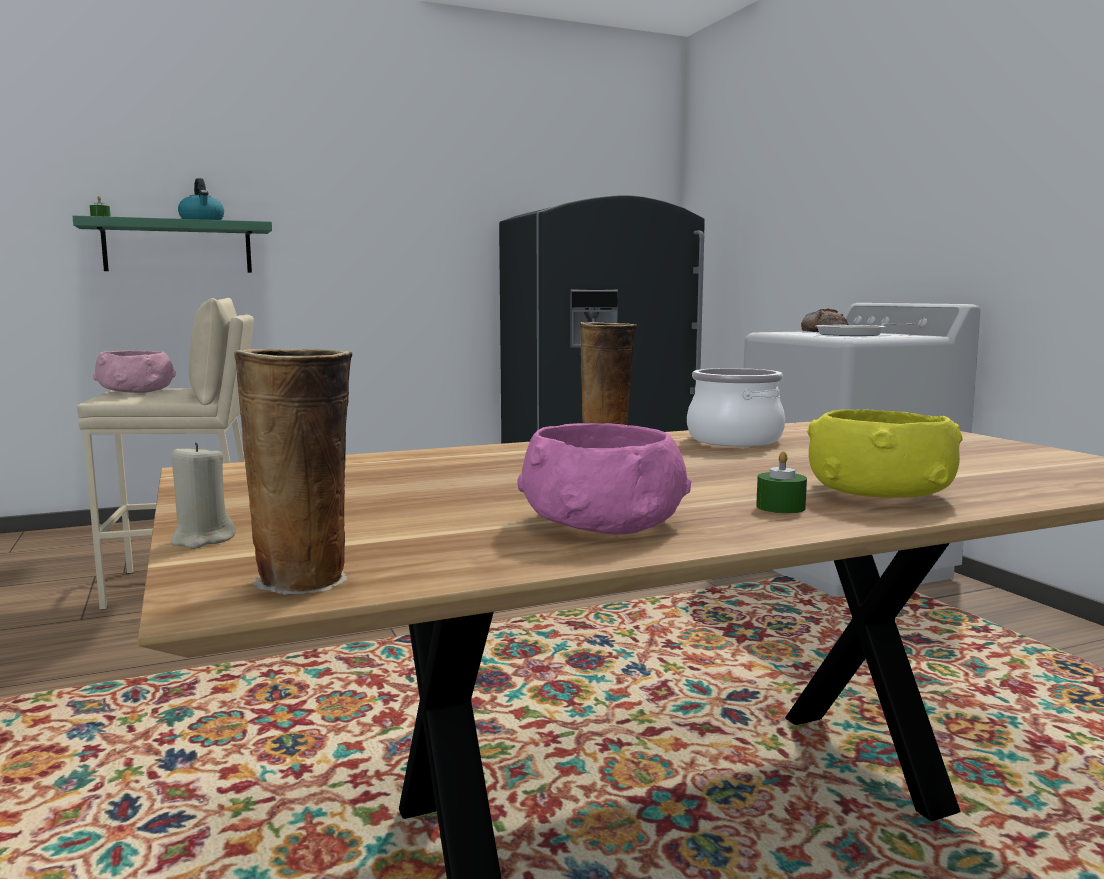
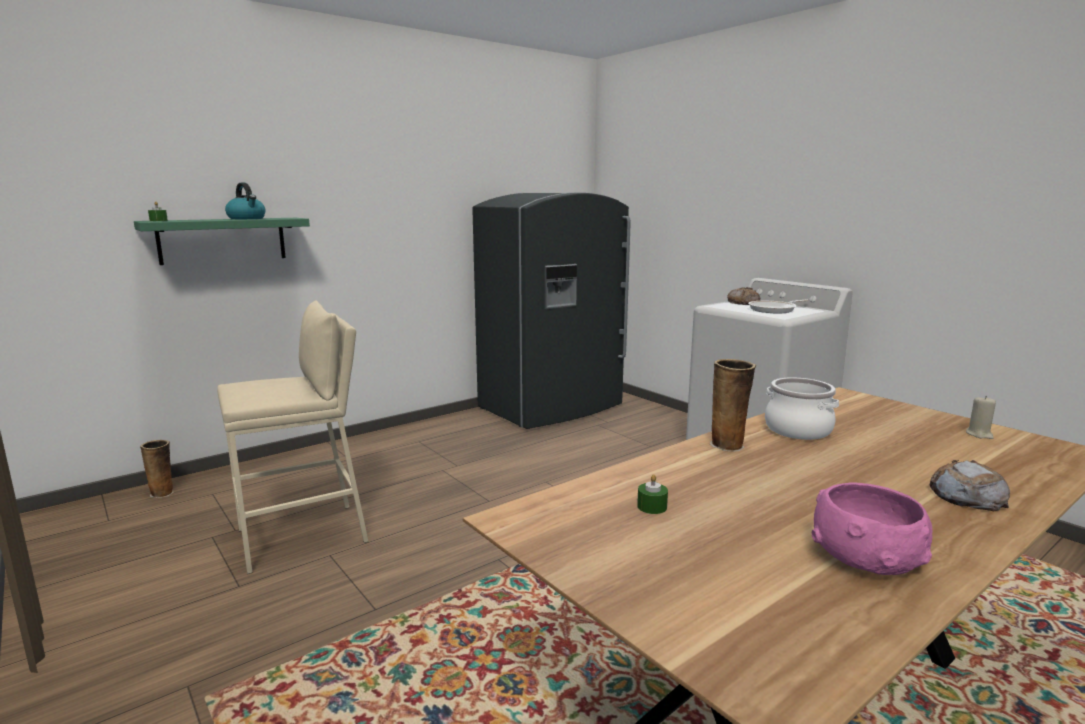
camera: 15 degrees left, 5 degrees up
pink bowl [93,350,176,393] -> none
beige candle [171,442,236,549] -> beige candle moved to [966,396,996,439]
vase [234,349,352,595] -> vase moved to [140,440,174,498]
green candle [756,451,807,514] -> green candle moved to [637,474,668,514]
yellow bowl [807,409,963,498] -> bread [930,460,1010,511]

